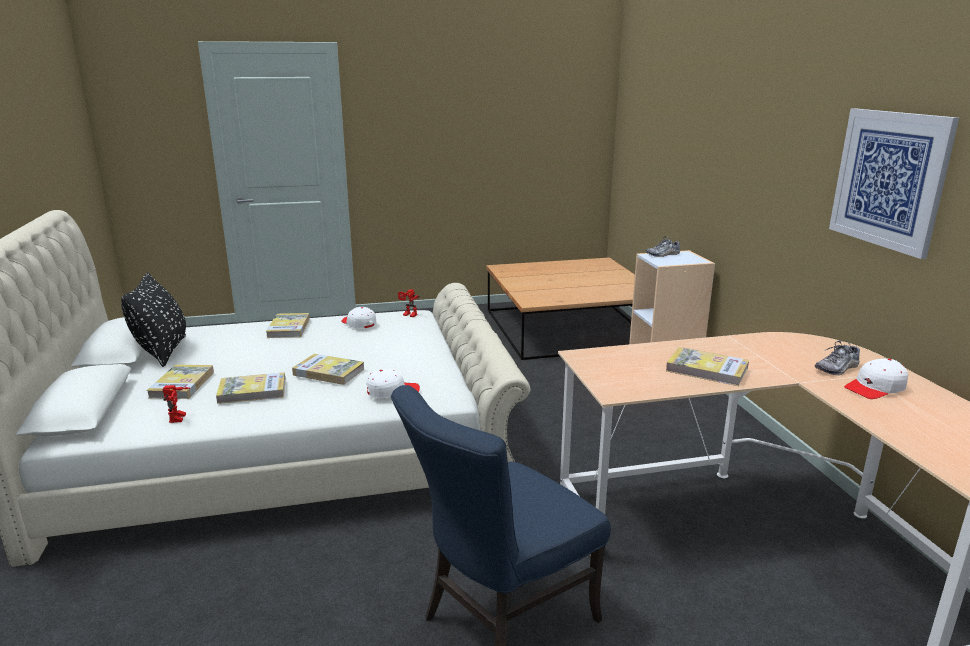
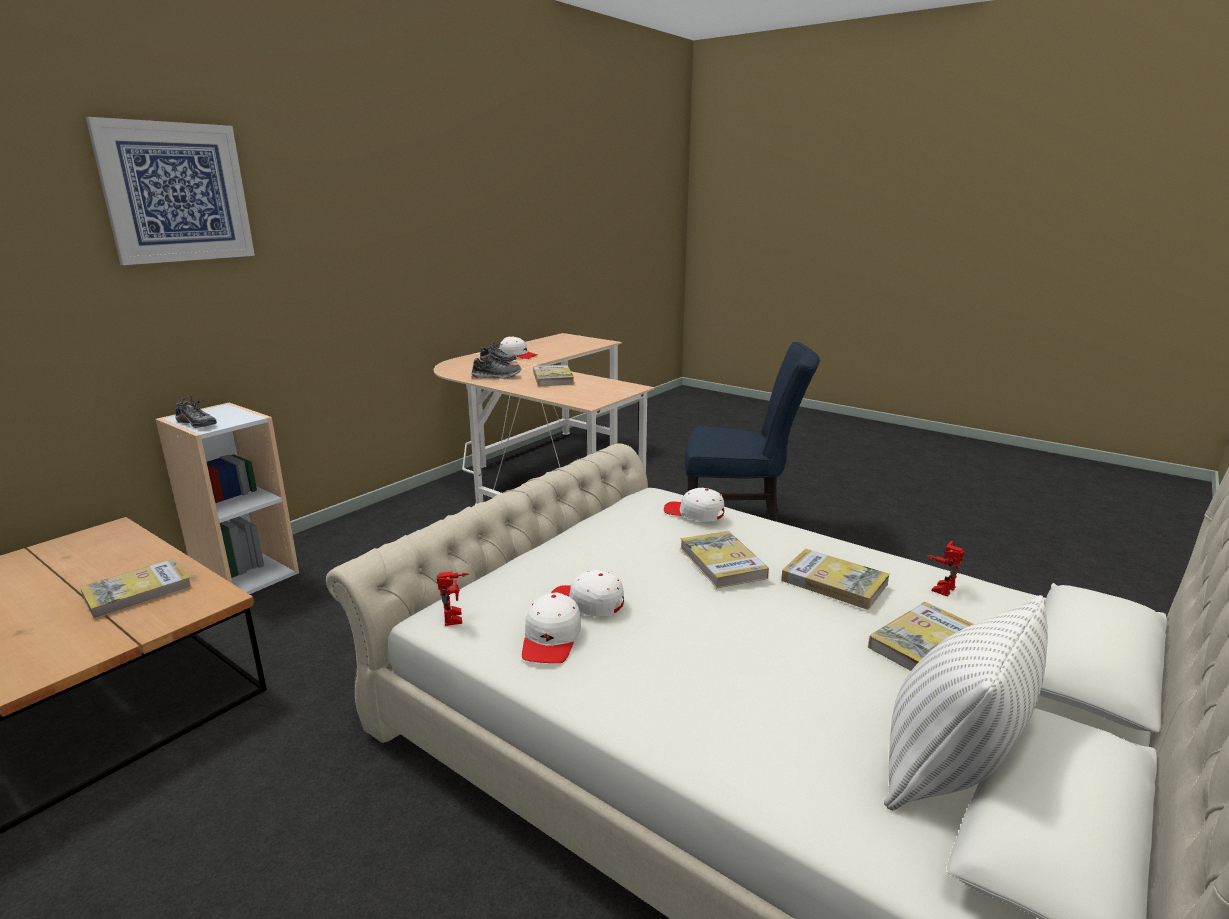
camera: 130 degrees left, 0 degrees up
black pillow [121,273,186,367] -> white pillow [884,595,1048,811]
book [266,313,310,338] -> book moved to [80,559,192,619]
picture [829,109,959,259] -> picture moved to [86,117,255,265]
none -> shoe [471,356,521,379]
none -> white cap [551,570,624,617]

